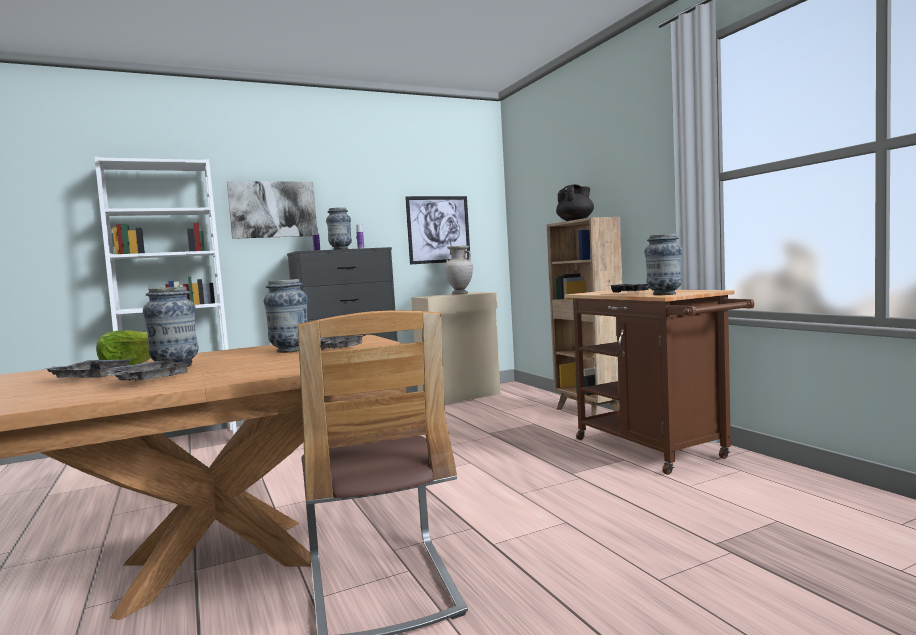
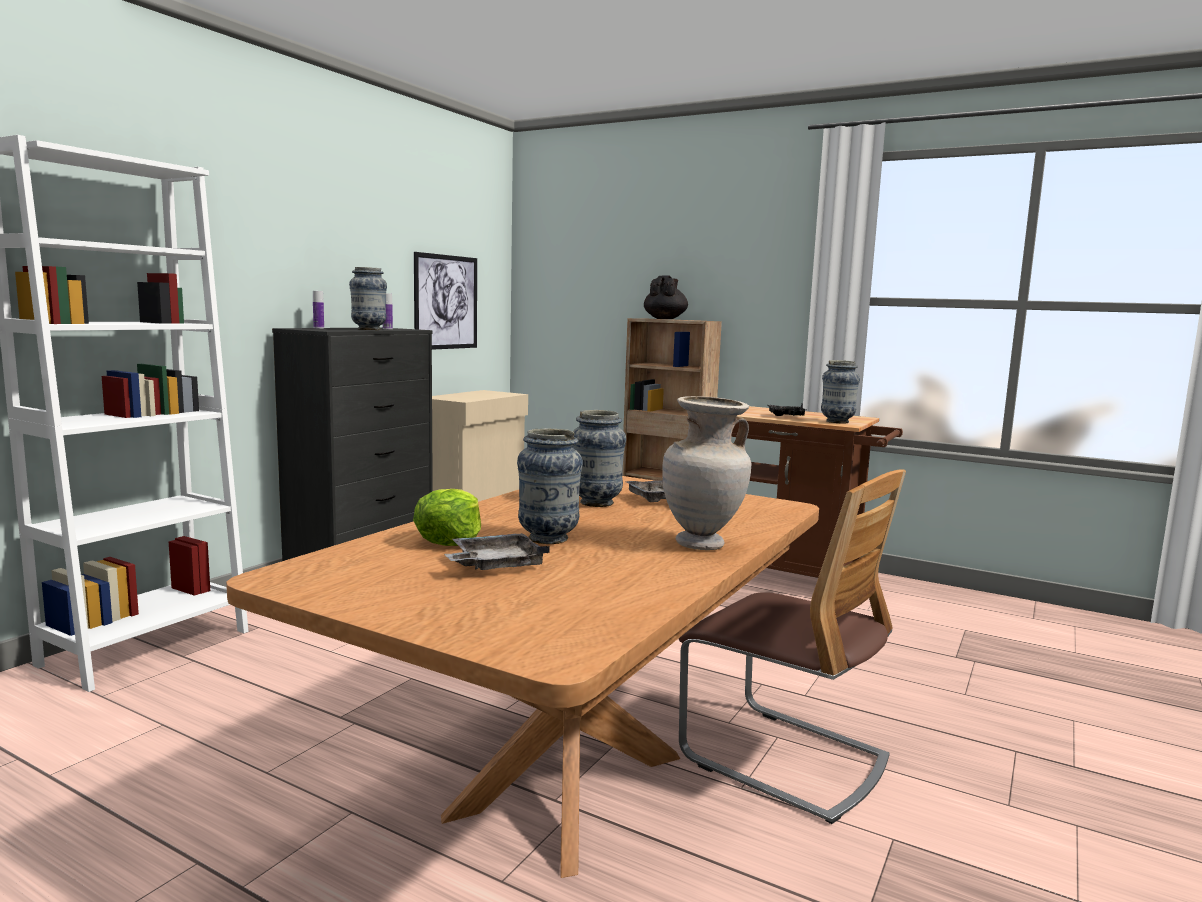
camera: 35 degrees left, 5 degrees up
grey tray [106,358,192,381] -> none
picture [227,181,317,239] -> none
beige vase [445,246,473,294] -> beige vase moved to [662,396,751,550]

